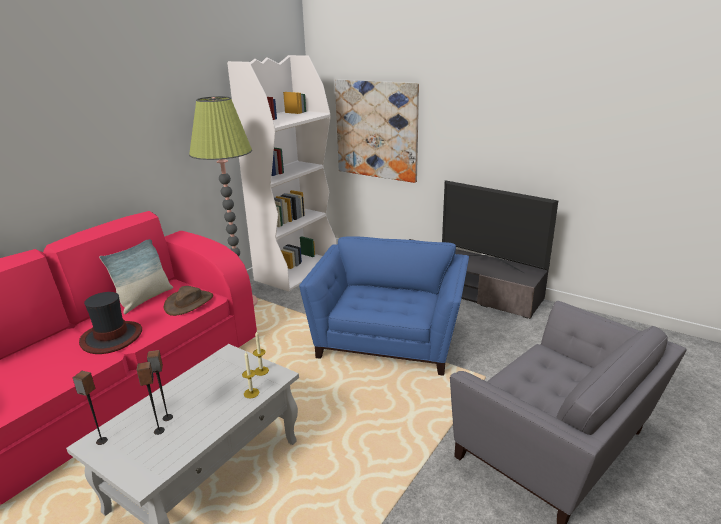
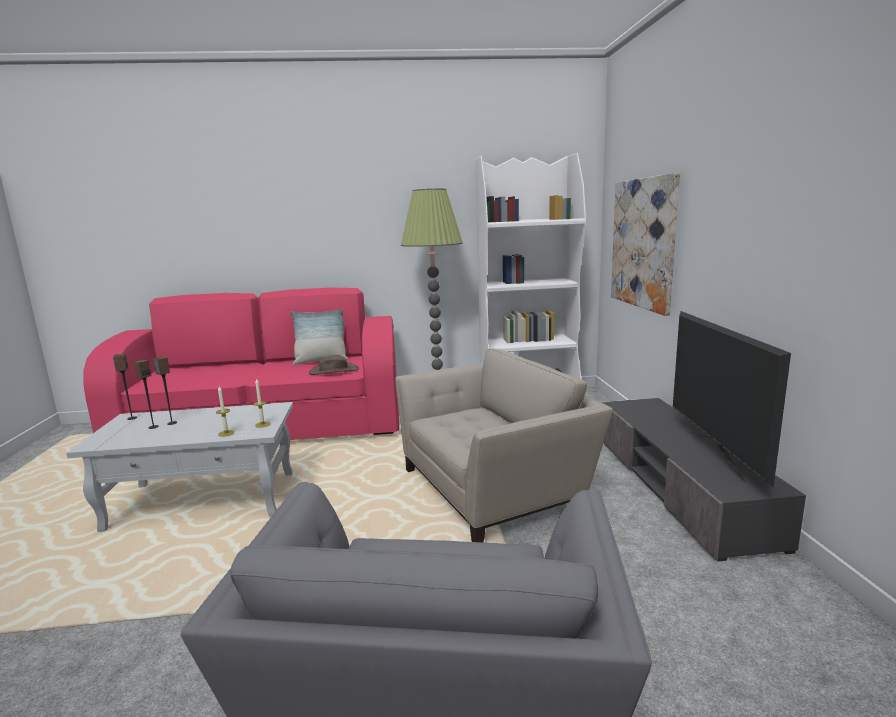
camera: 50 degrees right, 10 degrees down
hat [79,292,142,354] -> none
blue armchair [299,236,469,376] -> beige armchair [395,348,613,542]

